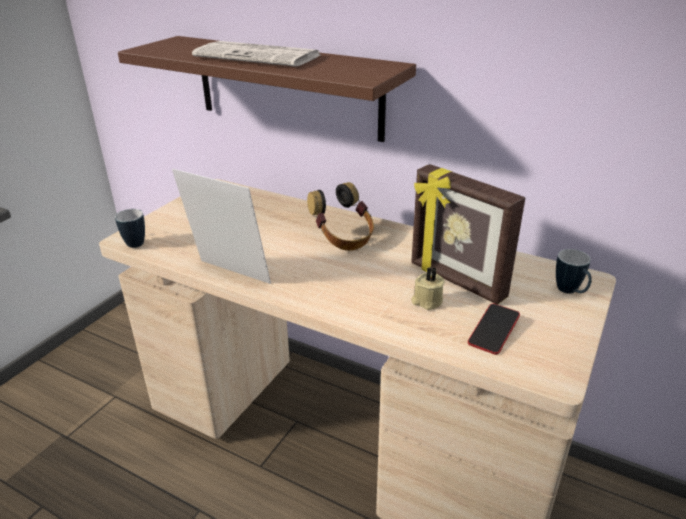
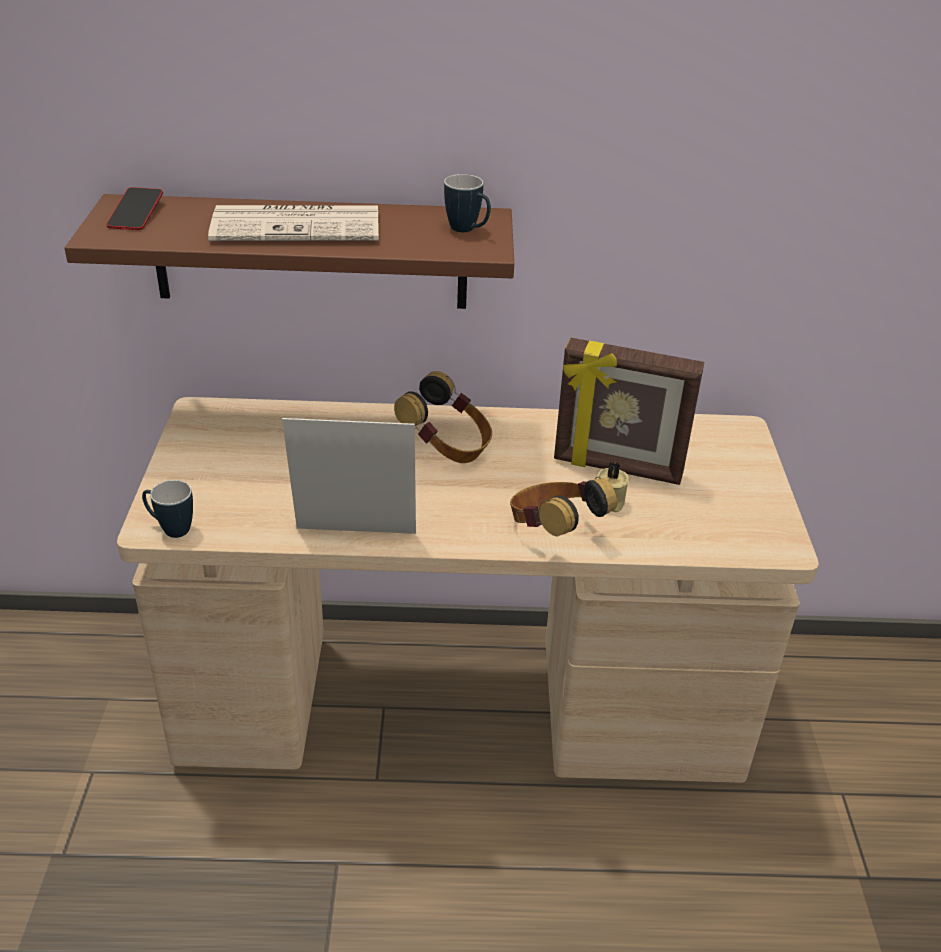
camera: 30 degrees left, 5 degrees up
phone [468,304,520,355] -> phone moved to [106,187,163,230]
mug [556,249,592,294] -> mug moved to [444,174,491,232]
none -> headphones [510,477,617,537]

